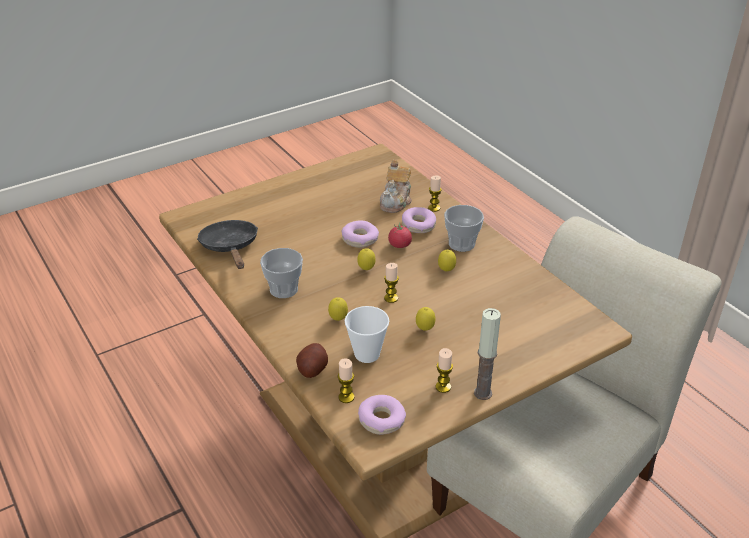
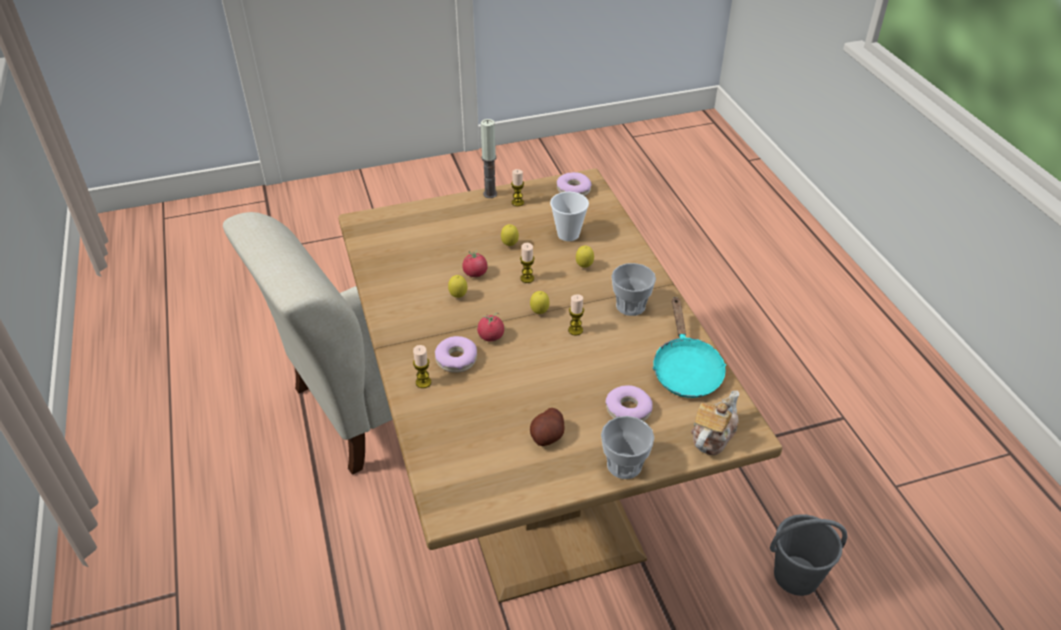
camera: 165 degrees left, 5 degrees up
black frying pan [197,220,258,269] -> turquoise frying pan [652,297,726,398]
potato [296,343,328,378] -> potato moved to [530,408,564,446]
candle [338,358,355,403] -> candle moved to [568,294,584,335]
donut [342,221,379,248] -> donut moved to [605,385,653,421]
teapot [380,160,412,213] -> teapot moved to [691,390,739,455]
cup [444,205,484,252] -> cup moved to [601,416,654,479]
none -> tomato [462,250,488,277]
none -> grey bucket [770,514,847,596]

